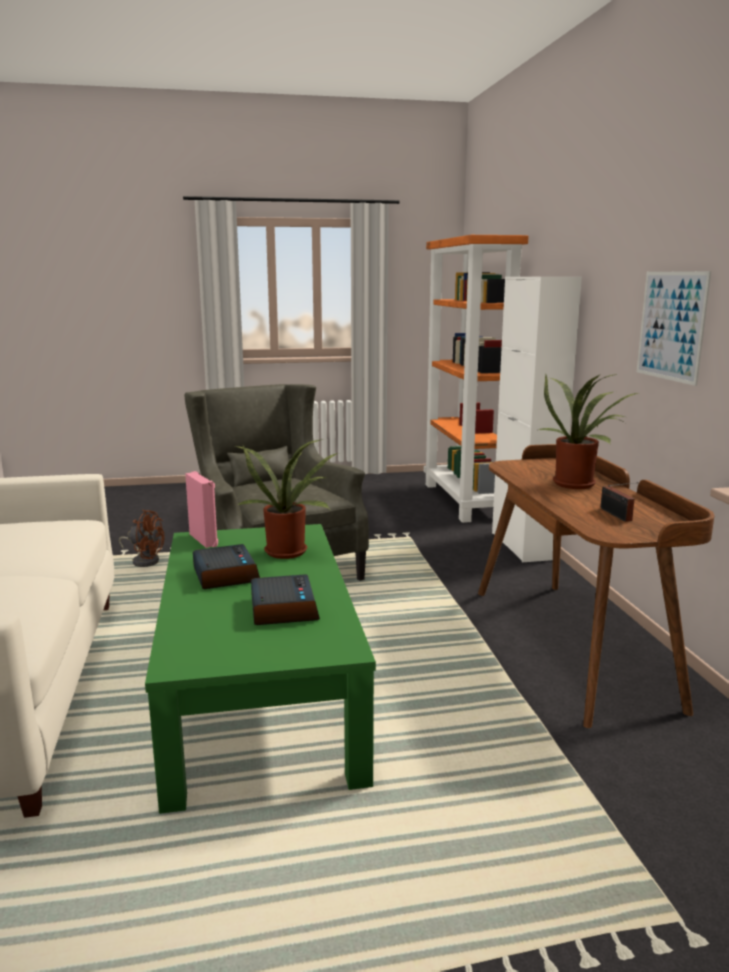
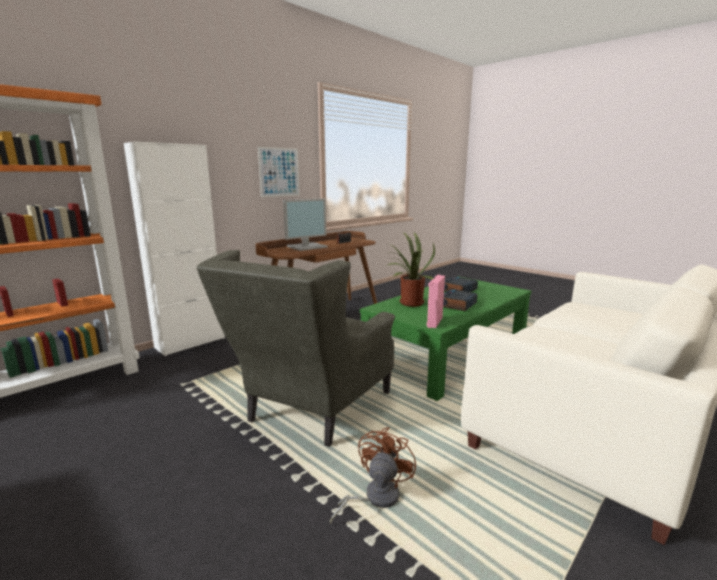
camera: 125 degrees left, 0 degrees up
brown fan [119,510,165,567] -> brown fan turned 45 degrees clockwise [330,427,416,524]
potted plant [539,374,638,489] -> monitor [283,198,328,251]

